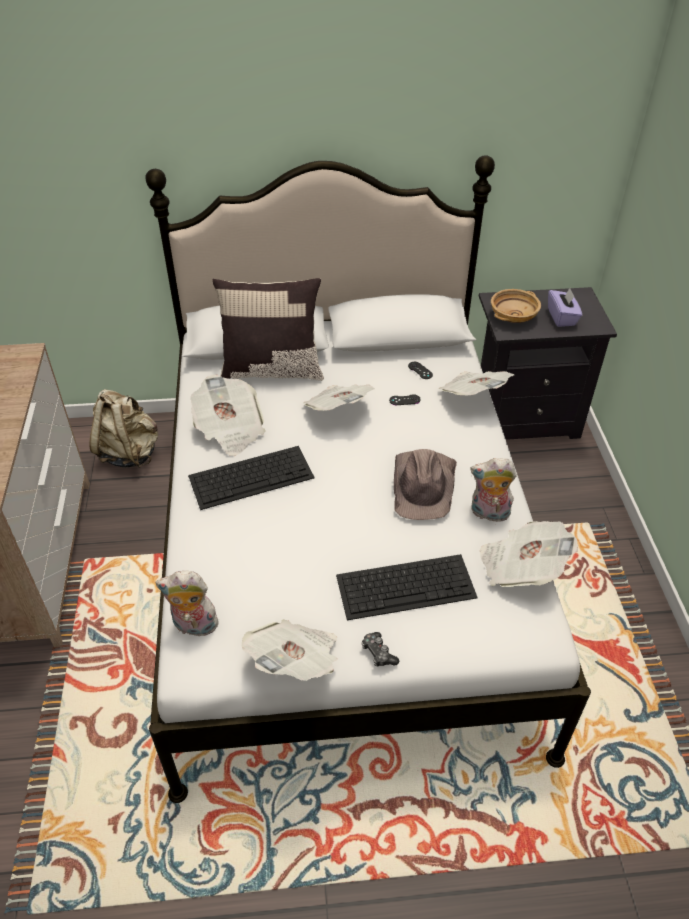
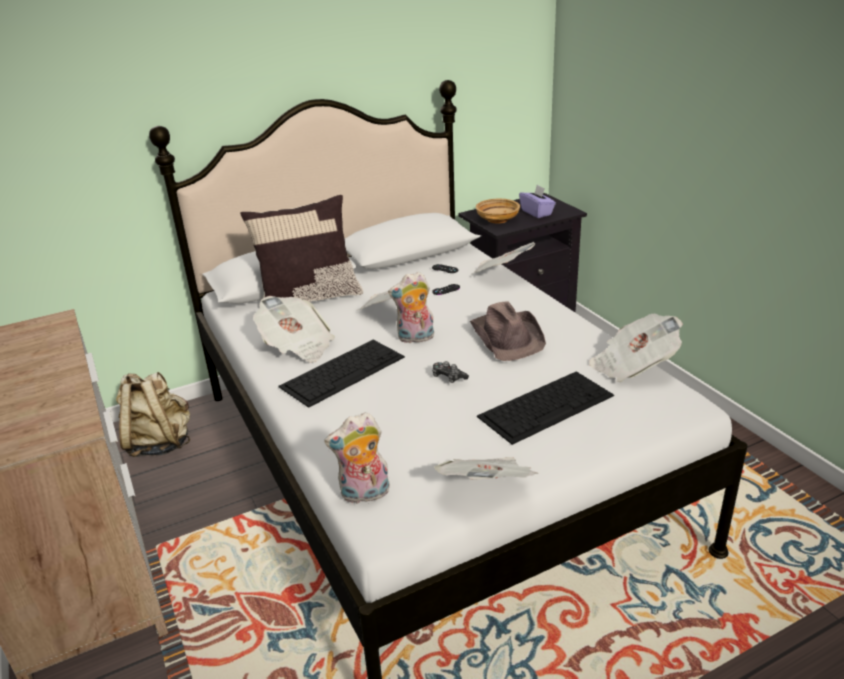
camera: 20 degrees left, 15 degrees down
game controller [361,632,399,666] -> game controller moved to [432,361,469,383]
plush toy [470,458,517,522] -> plush toy moved to [388,272,434,343]

